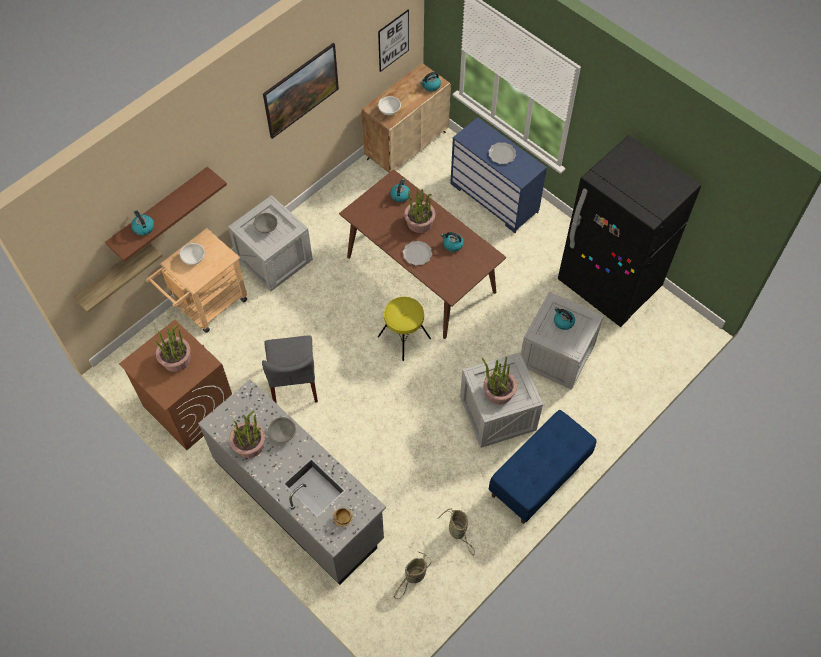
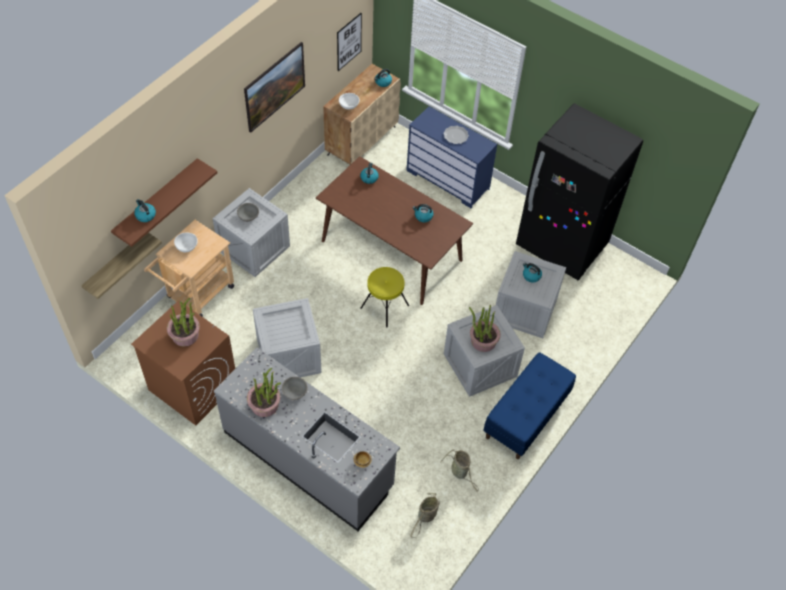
camera: 10 degrees left, 5 degrees down
grey chair [262,335,318,404] -> crate [253,298,322,378]
plate [403,241,432,265] -> none
potted plant [404,187,435,233] -> none

